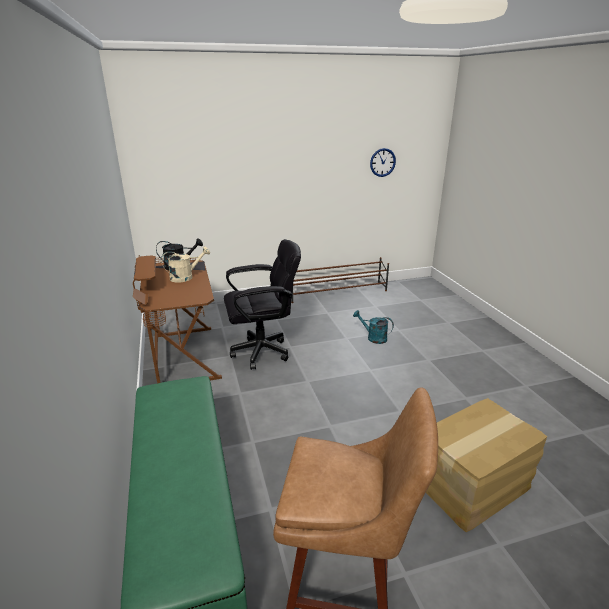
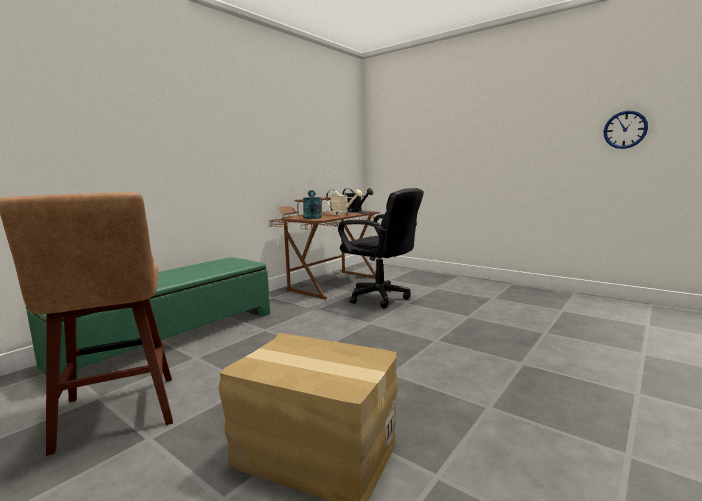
camera: 55 degrees right, 15 degrees down
brown shoe rack [291,257,389,303] -> none
turquoise watering can [353,310,394,344] -> turquoise watering can moved to [303,190,322,219]

